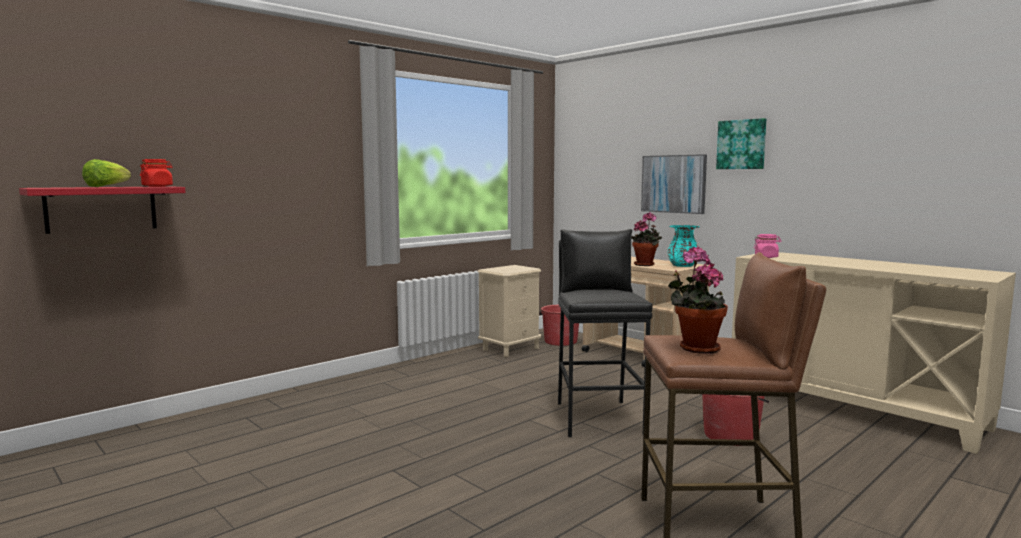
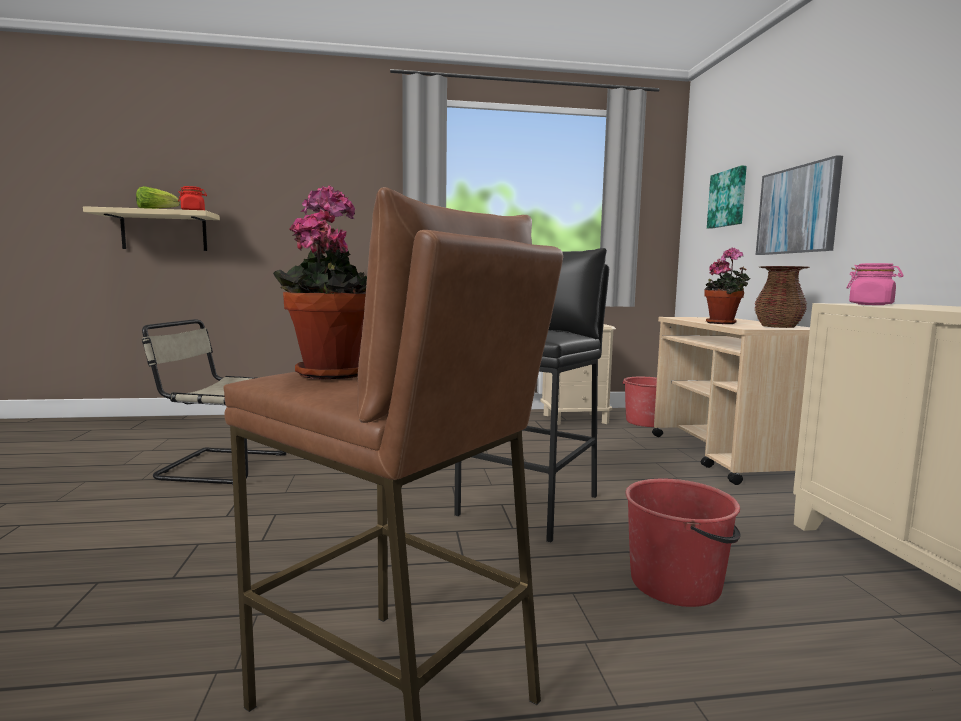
camera: 35 degrees right, 0 degrees up
red shelf [19,186,186,234] -> beige shelf [83,206,220,251]
turquoise vase [667,225,700,267] -> brown vase [754,266,810,328]
picture [716,118,766,169] -> picture moved to [707,166,747,229]
none -> beige chair [142,319,286,485]

